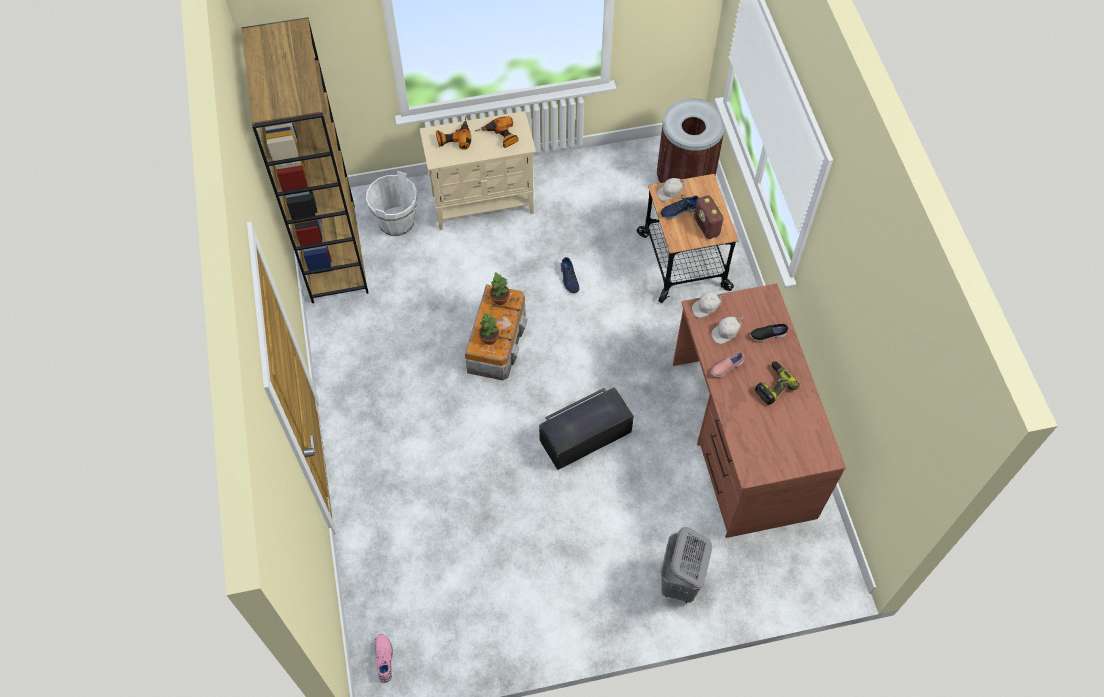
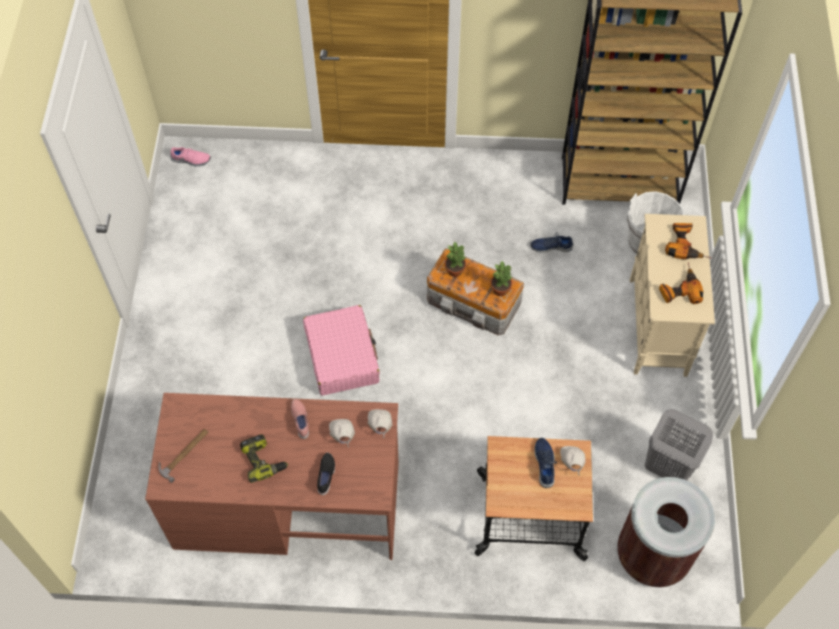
camera: 105 degrees right, 0 degrees up
black storage box [539,387,634,470] -> pink suitcase [303,305,380,396]
blue shoe [560,257,580,293] -> blue shoe moved to [531,232,573,253]
grey laundry basket [660,527,712,603] -> grey laundry basket moved to [645,409,713,480]
radio [694,195,725,239] -> none
none -> hammer [159,429,208,483]

